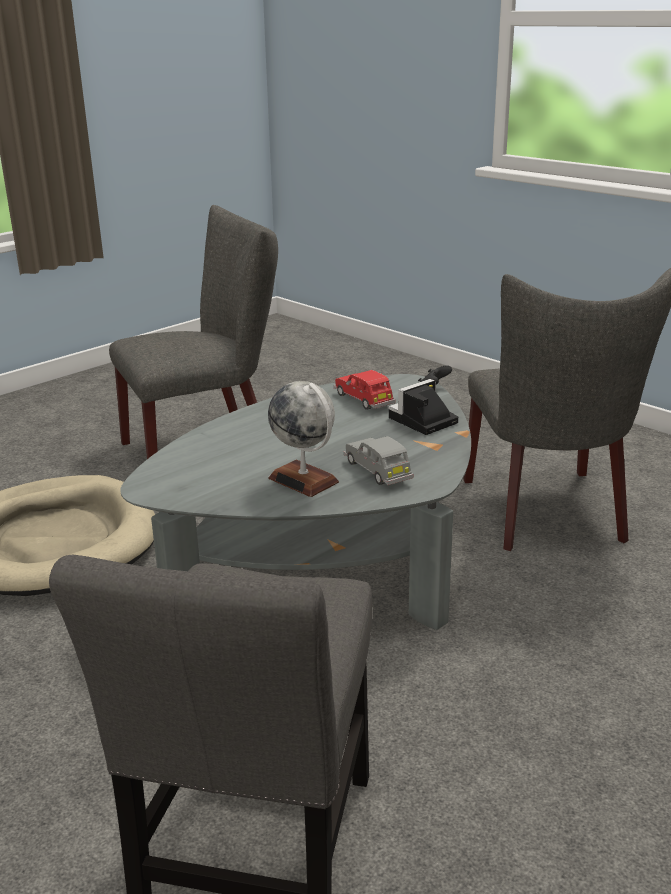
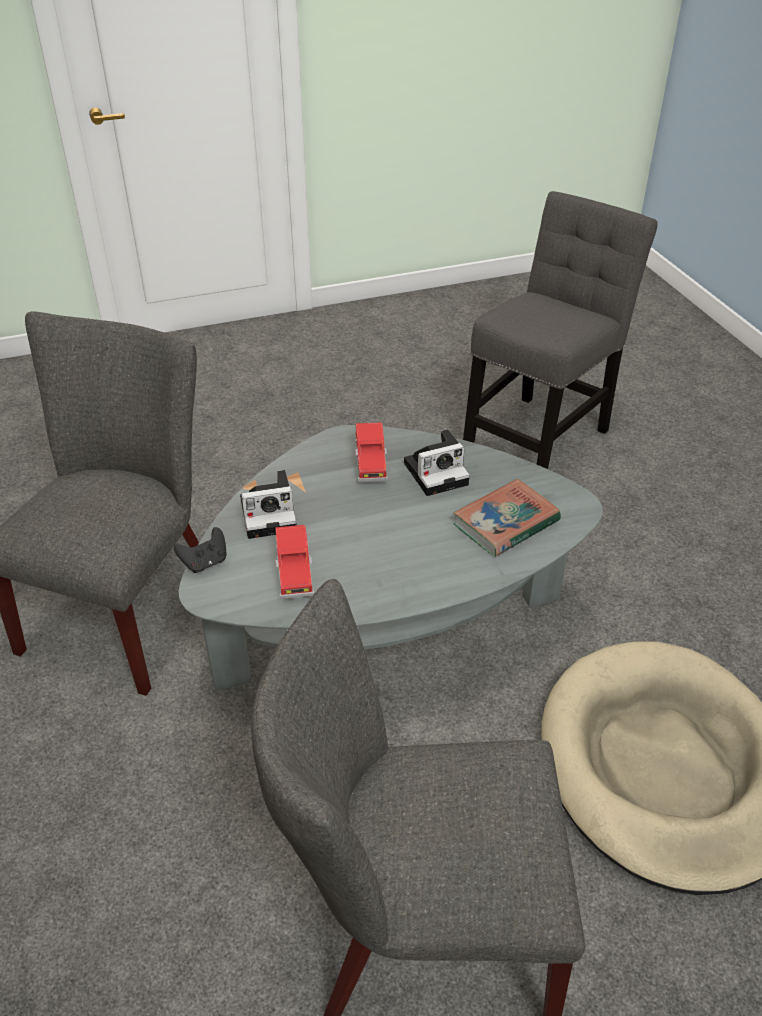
camera: 155 degrees left, 15 degrees up
globe [268,381,339,497] -> camera [404,429,470,496]
grey toy car [344,436,414,486] -> red toy car [355,422,388,482]
none -> book [453,479,561,557]

